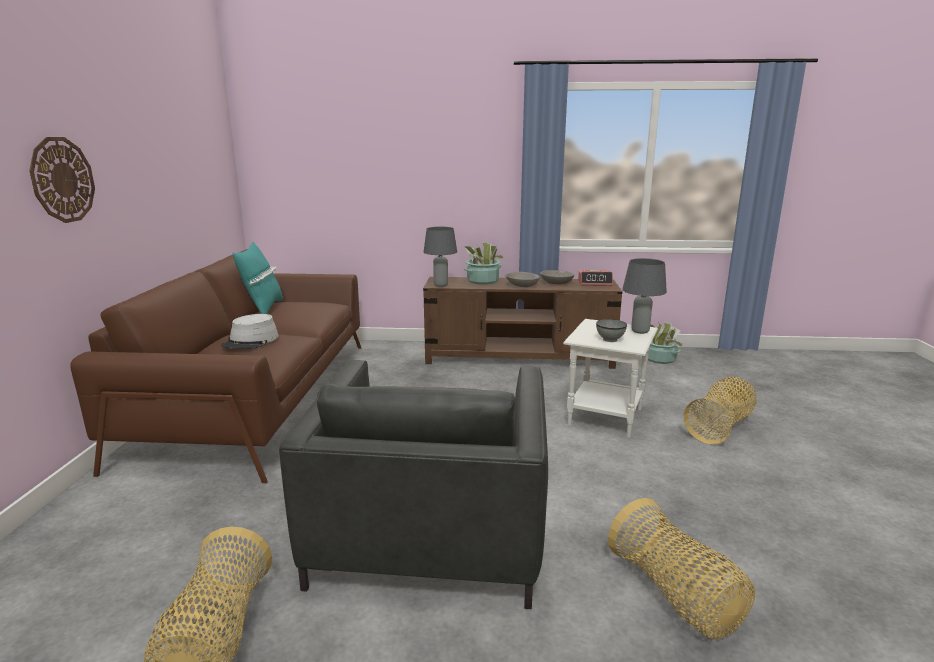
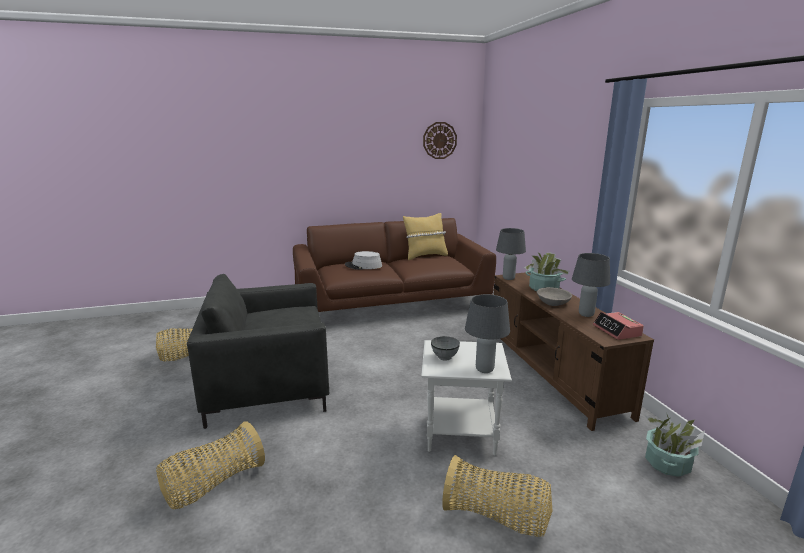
camera: 70 degrees right, 0 degrees up
wall clock [29,137,95,223] -> wall clock moved to [423,122,457,159]
turquoise pillow [232,241,283,314] -> yellow pillow [403,213,448,260]
grey bowl [540,270,574,284] -> grey table lamp [572,253,610,317]

